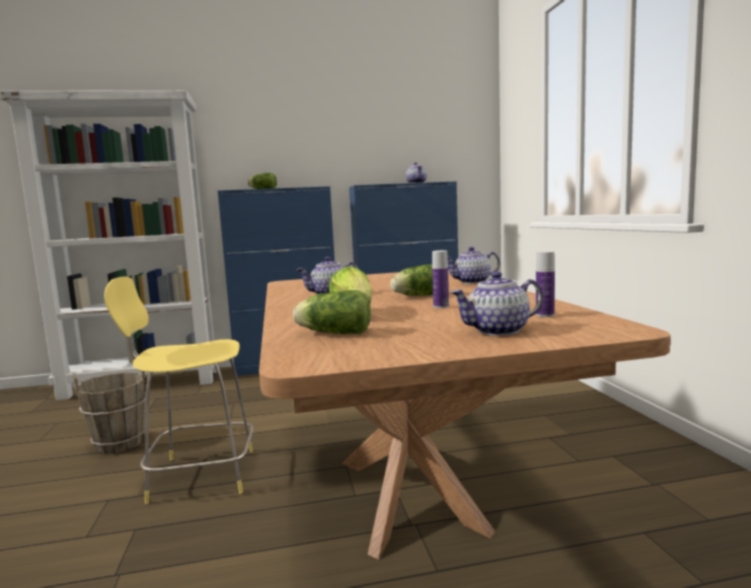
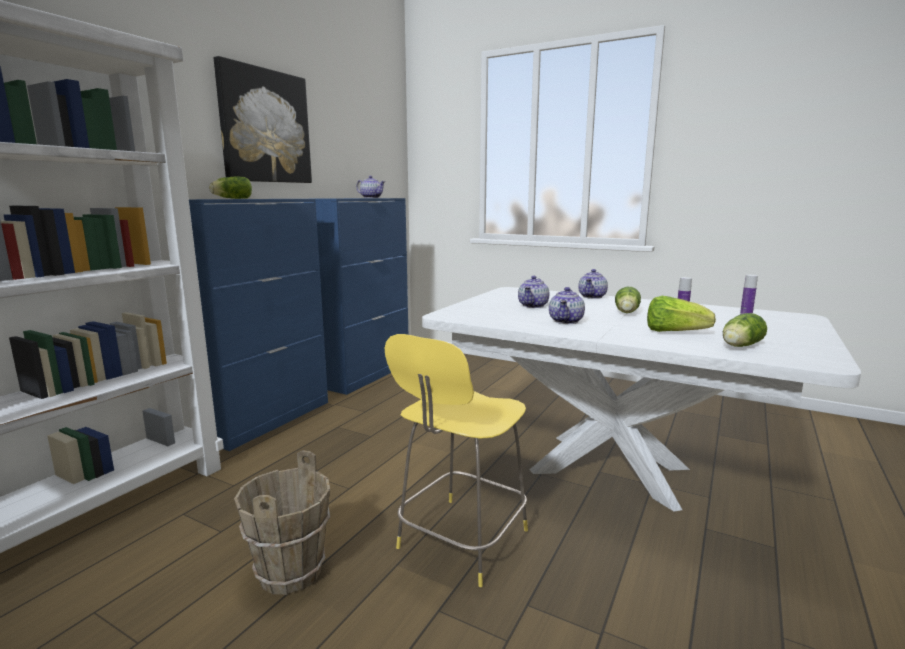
camera: 50 degrees left, 5 degrees up
brown dining table [259,269,671,560] -> white dining table [422,287,861,511]
teapot [450,272,543,336] -> teapot moved to [518,276,549,308]
none -> picture [214,56,312,183]

